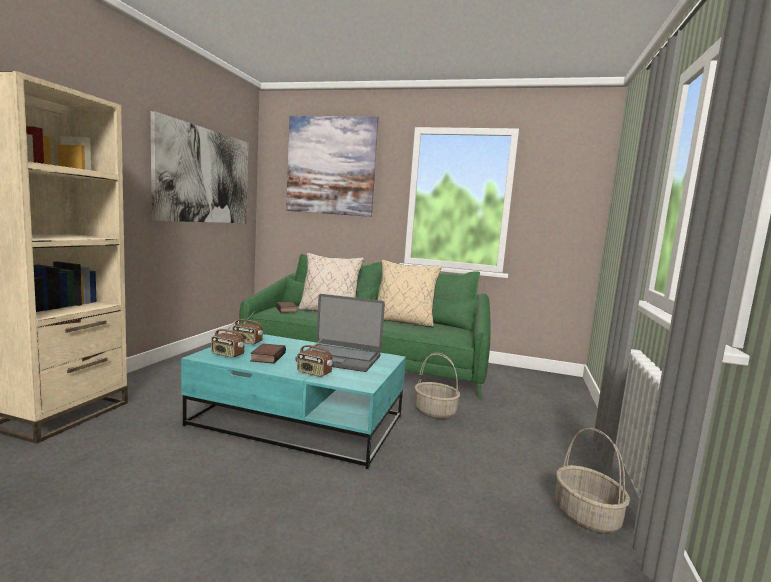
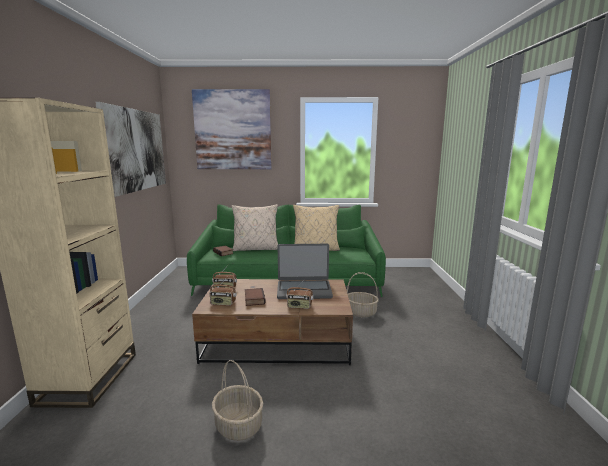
camera: 15 degrees left, 5 degrees up
turquoise coffee table [181,334,406,469] -> brown coffee table [192,279,353,365]
basket [555,428,630,533] -> basket moved to [212,360,263,441]

